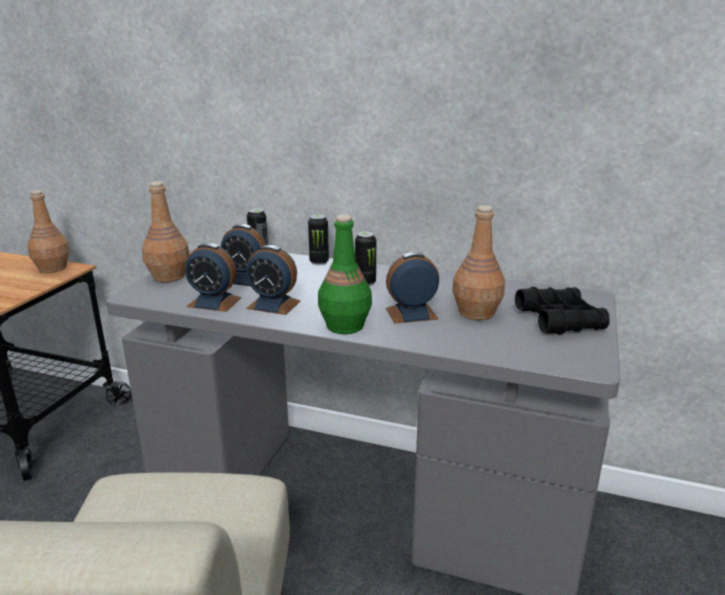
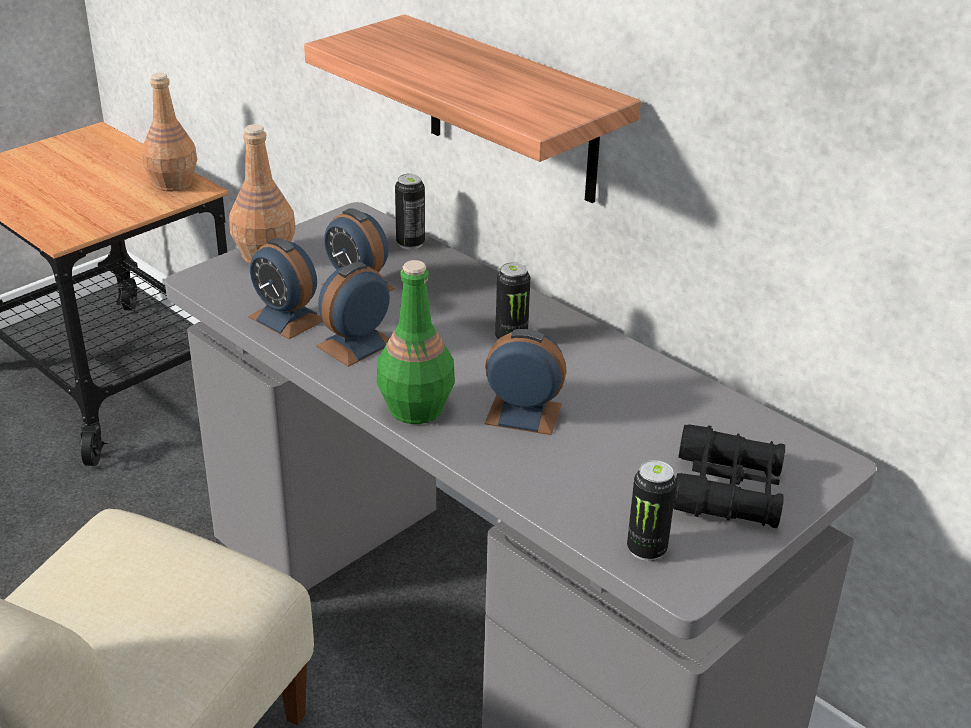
camera: 25 degrees right, 10 degrees up
alarm clock [246,245,301,315] -> alarm clock turned 90 degrees clockwise [316,262,390,367]
can [308,214,329,265] -> can moved to [627,460,677,561]
brown bottle [452,205,505,320] -> none
none -> shelf [304,14,641,203]

